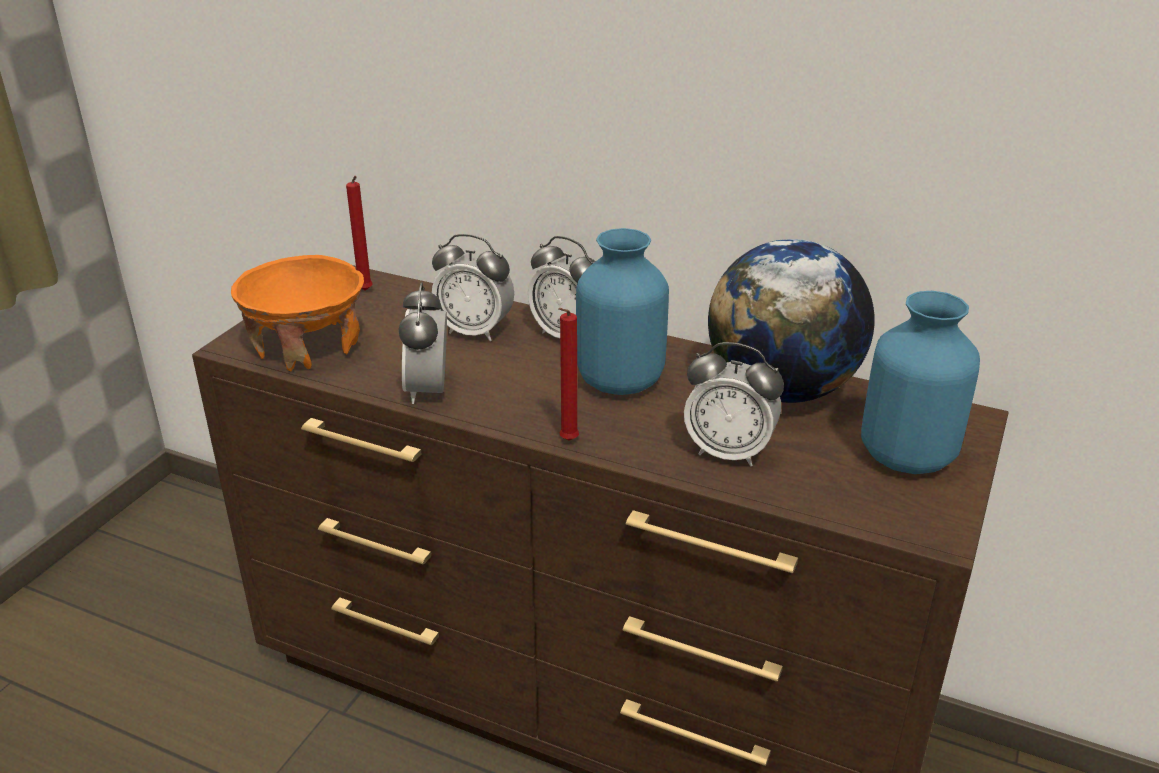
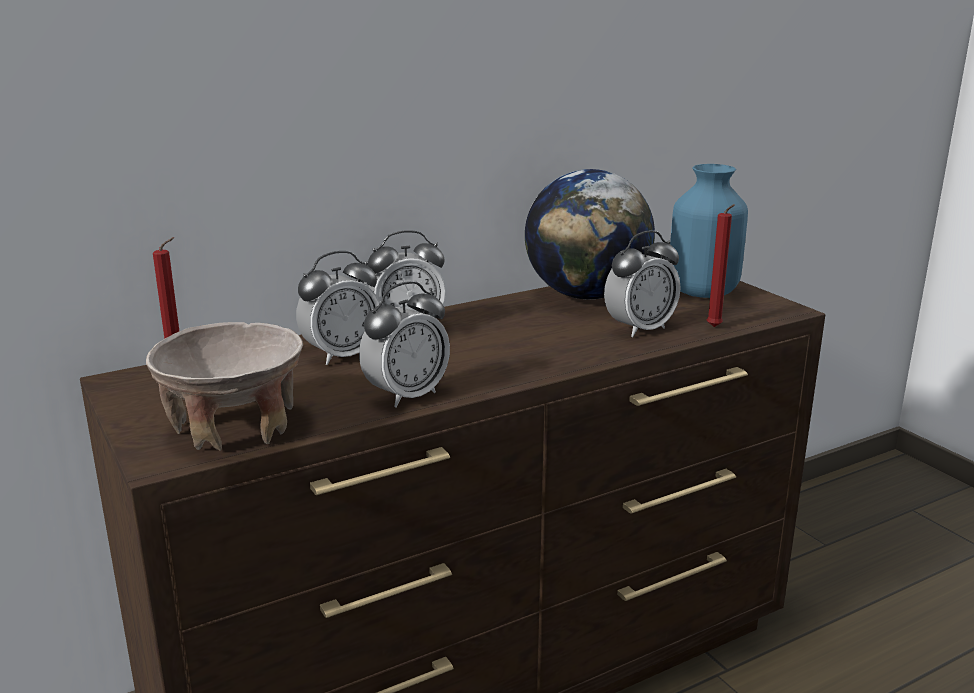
camera: 55 degrees left, 10 degrees down
orange bowl [231,255,364,371] -> beige bowl [146,322,303,451]
alarm clock [398,283,447,404] -> alarm clock turned 75 degrees counterclockwise [359,281,450,408]
red candle [558,308,579,441] -> red candle moved to [707,204,735,327]
blue vase [576,228,669,395] -> none

